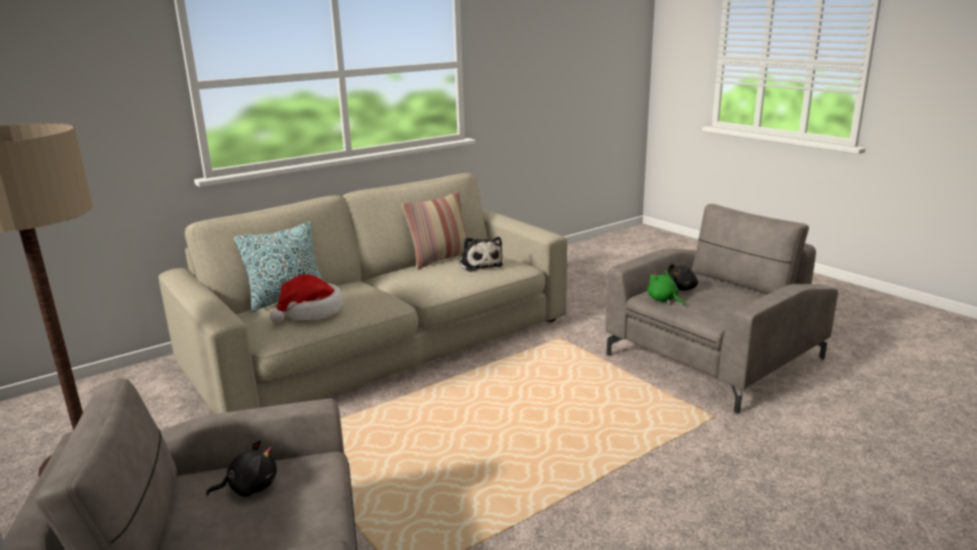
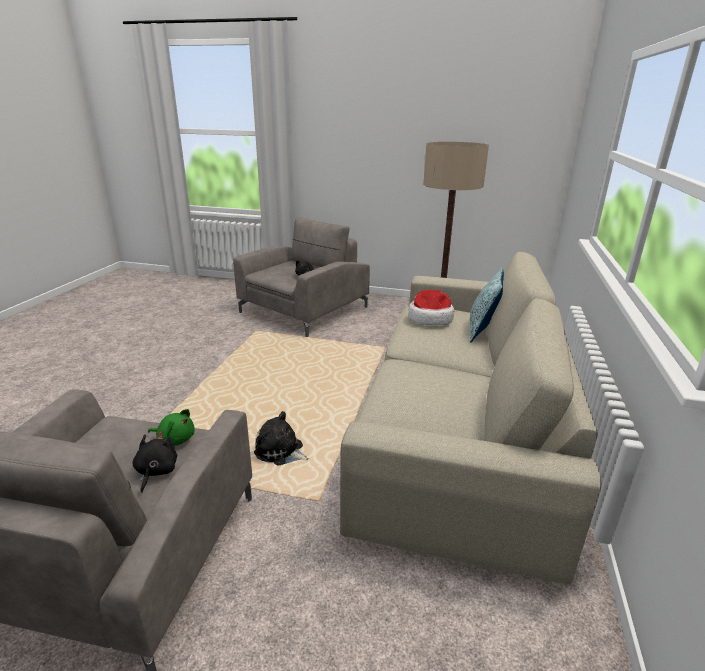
camera: 140 degrees right, 5 degrees up
pillow [402,192,468,269] -> none
plush toy [459,237,503,272] -> plush toy moved to [254,411,309,465]

